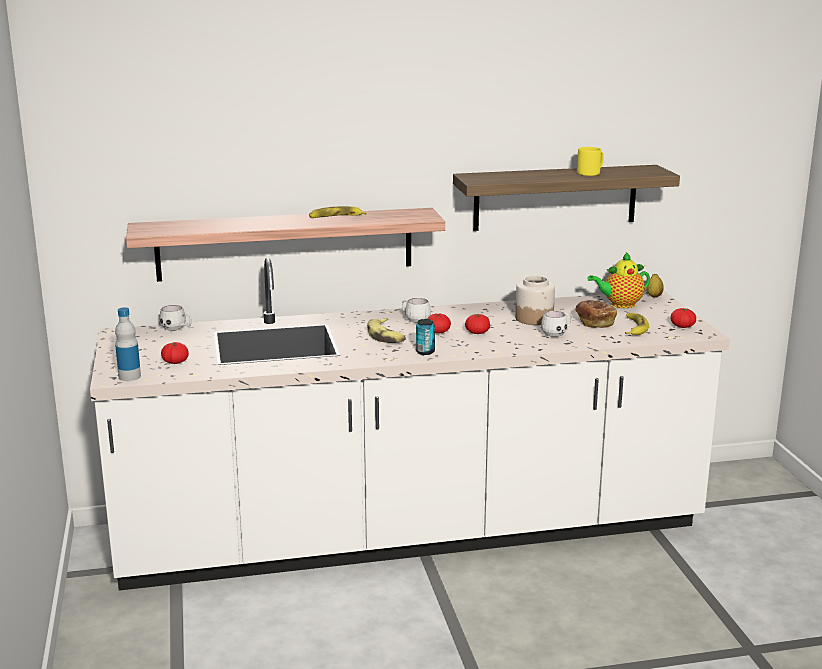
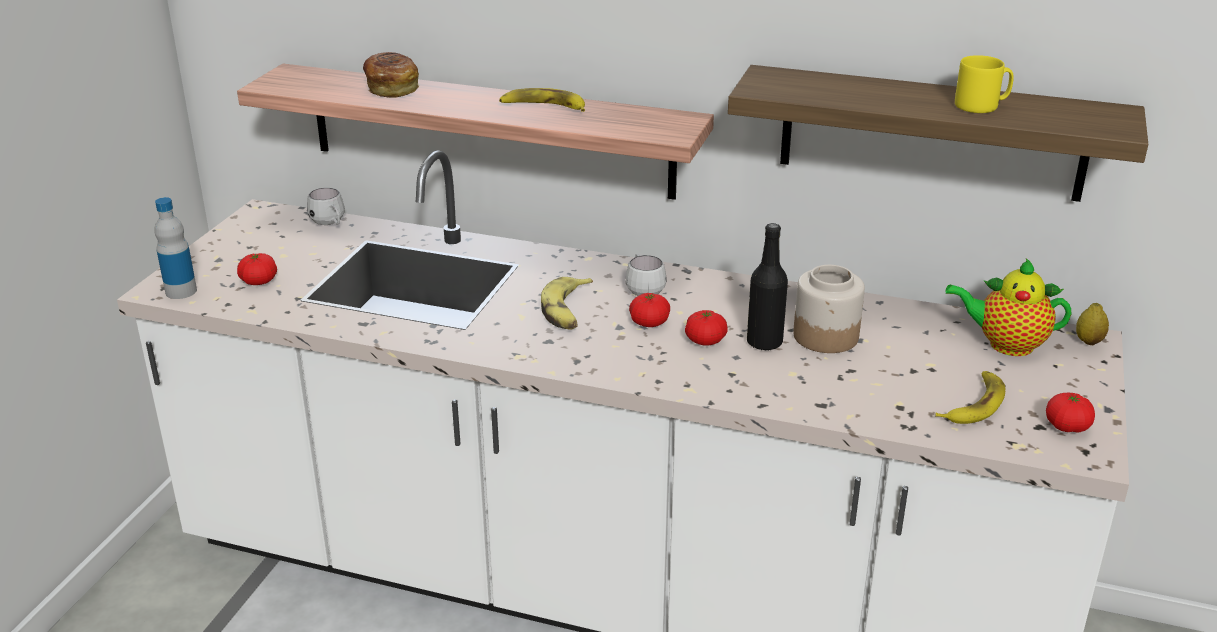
camera: 30 degrees right, 10 degrees up
can [416,319,435,355] -> none
white mug [541,311,573,337] -> none
bread [575,300,617,328] -> bread moved to [363,52,420,98]
none -> black bottle [747,223,788,350]

